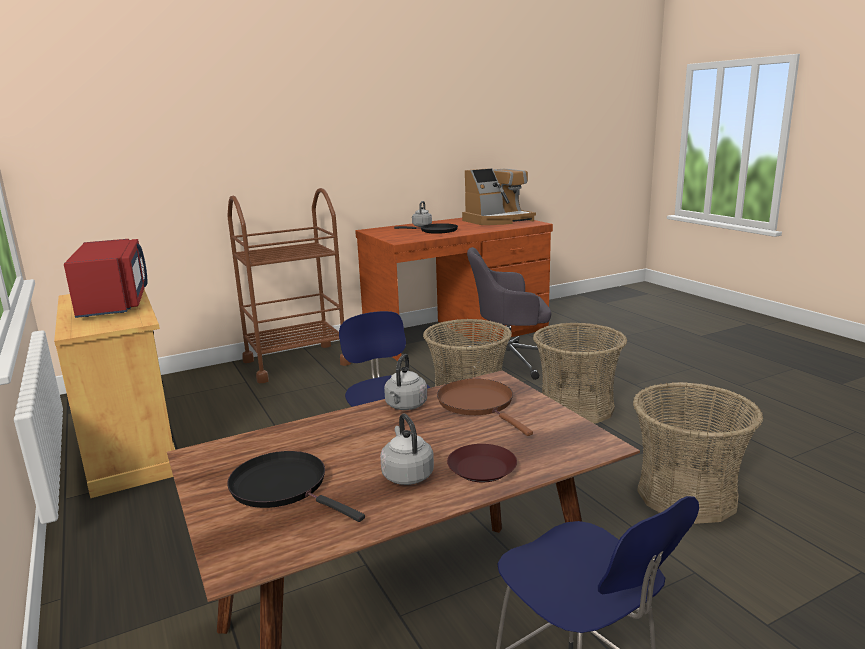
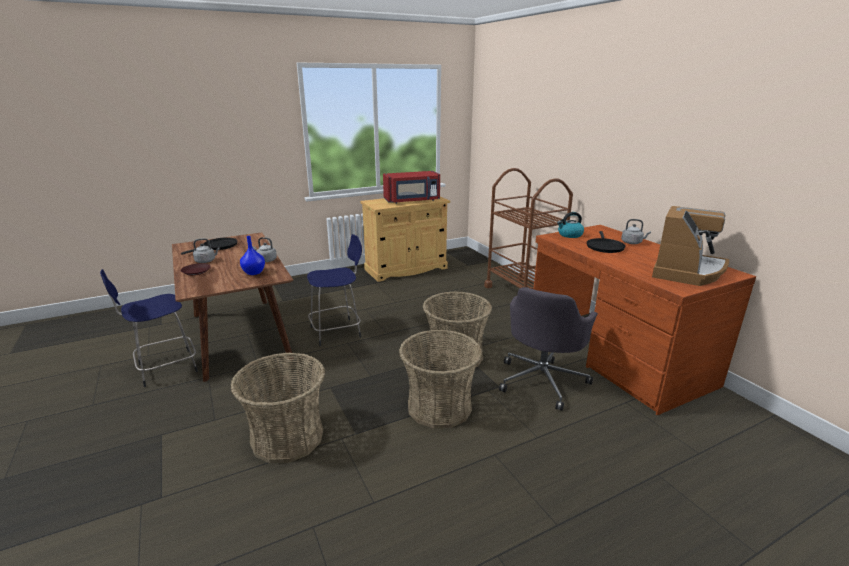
camera: 90 degrees right, 5 degrees up
brown frying pan [437,379,533,436] -> blue vase [240,236,265,275]
coffee machine [462,168,536,225] -> coffee machine turned 120 degrees counterclockwise [652,206,729,286]
grey office chair [467,247,551,380] -> grey office chair turned 150 degrees counterclockwise [499,287,598,411]
none -> kettle [557,212,584,238]

